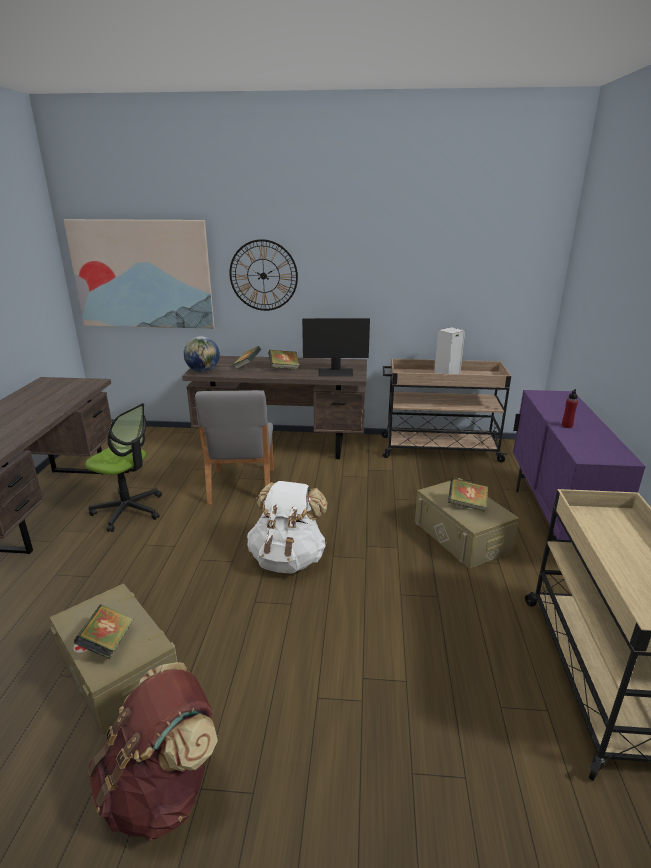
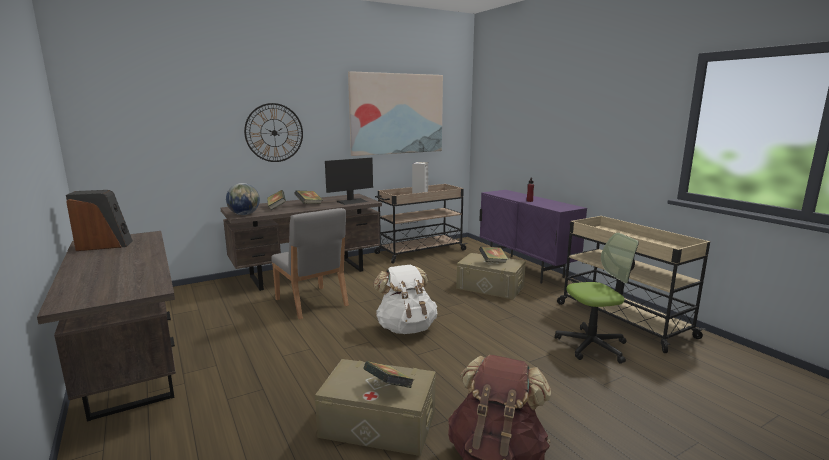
camera: 35 degrees left, 10 degrees down
picture [64,219,214,328] -> picture moved to [348,71,443,156]
office chair [85,403,162,532] -> office chair moved to [555,233,639,364]
none -> speaker [66,190,133,251]

